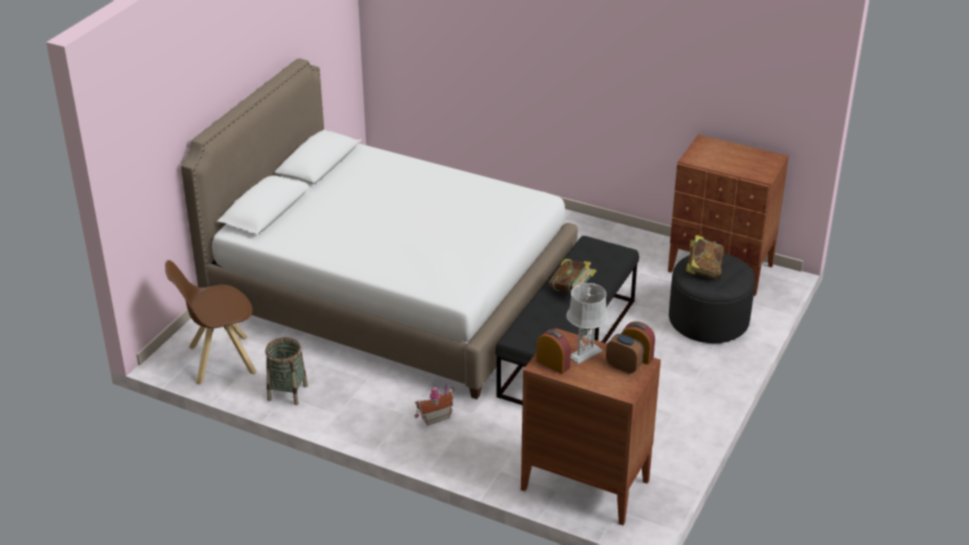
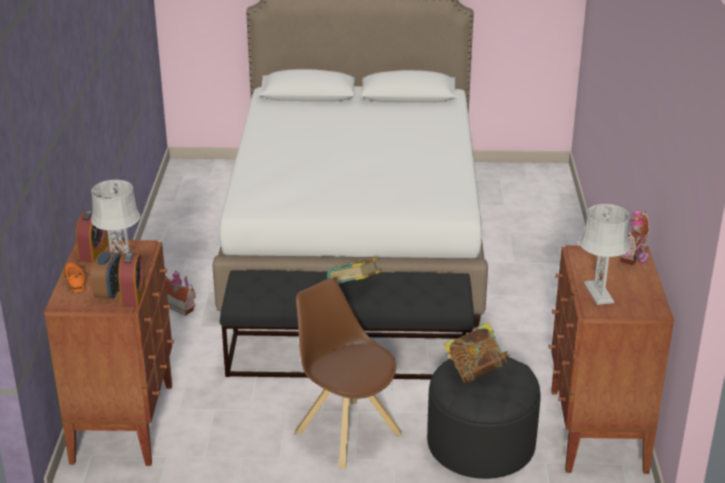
camera: 65 degrees right, 5 degrees down
brown chair [165,260,257,384] -> brown chair moved to [295,278,402,468]
basket [265,338,308,405] -> none
none -> orange shoe [64,263,86,293]
none -> grey table lamp [579,204,630,305]
none -> toy house [620,209,650,265]

